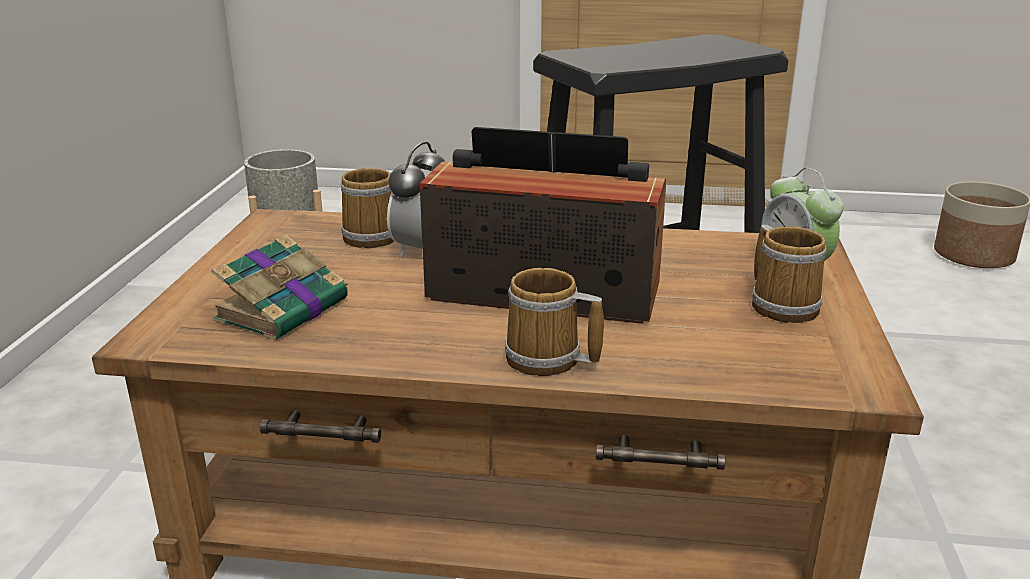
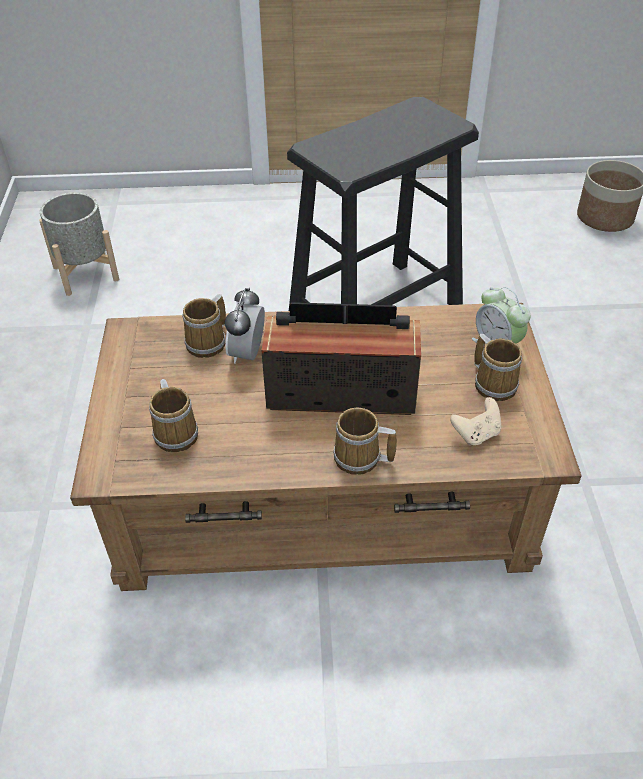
camera: 10 degrees left, 20 degrees up
book [212,235,348,340] -> mug [149,379,198,452]
none -> beige game controller [450,397,501,445]

